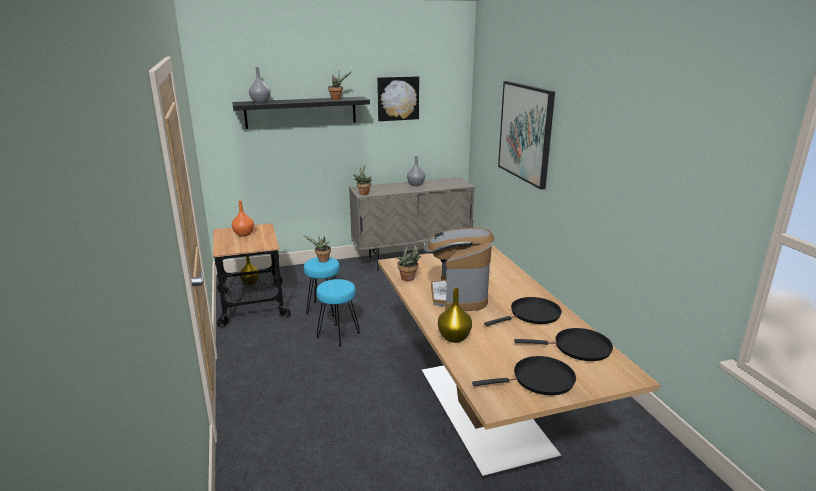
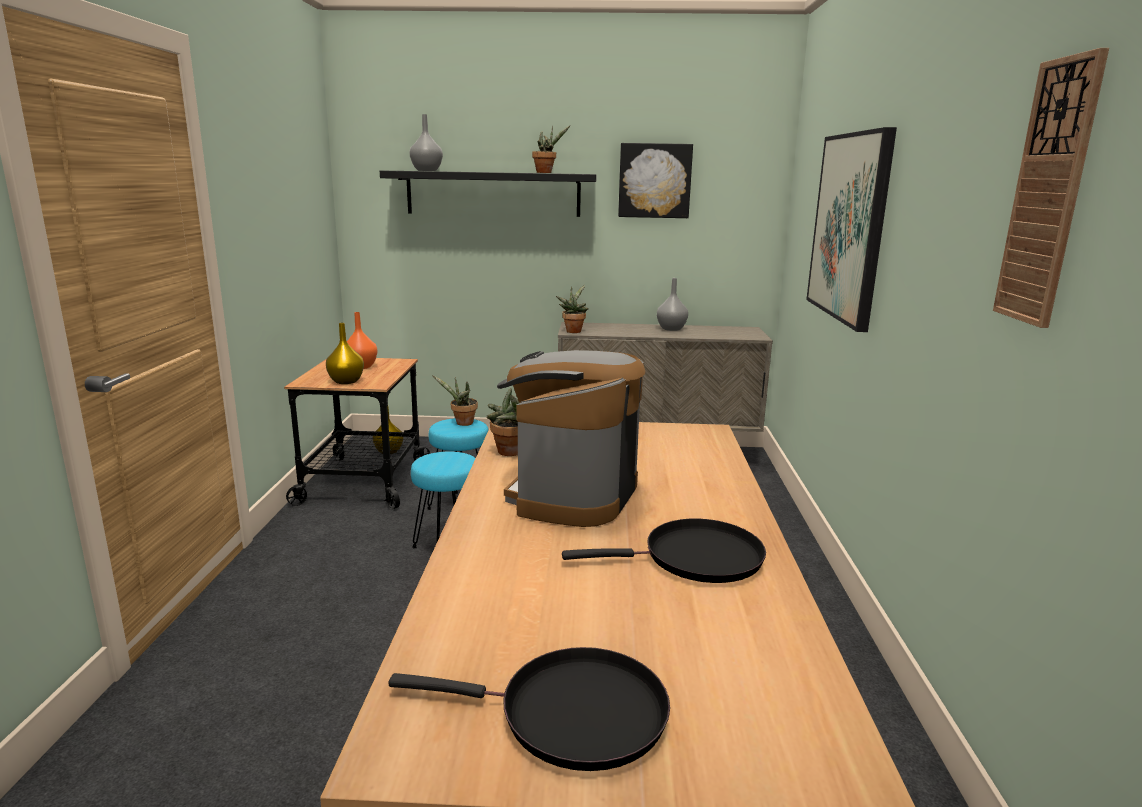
camera: 20 degrees right, 5 degrees down
yellow vase [438,287,472,343] -> yellow vase moved to [326,323,364,384]
black frying pan [514,328,613,361] -> none
none -> wall clock [993,48,1109,328]

